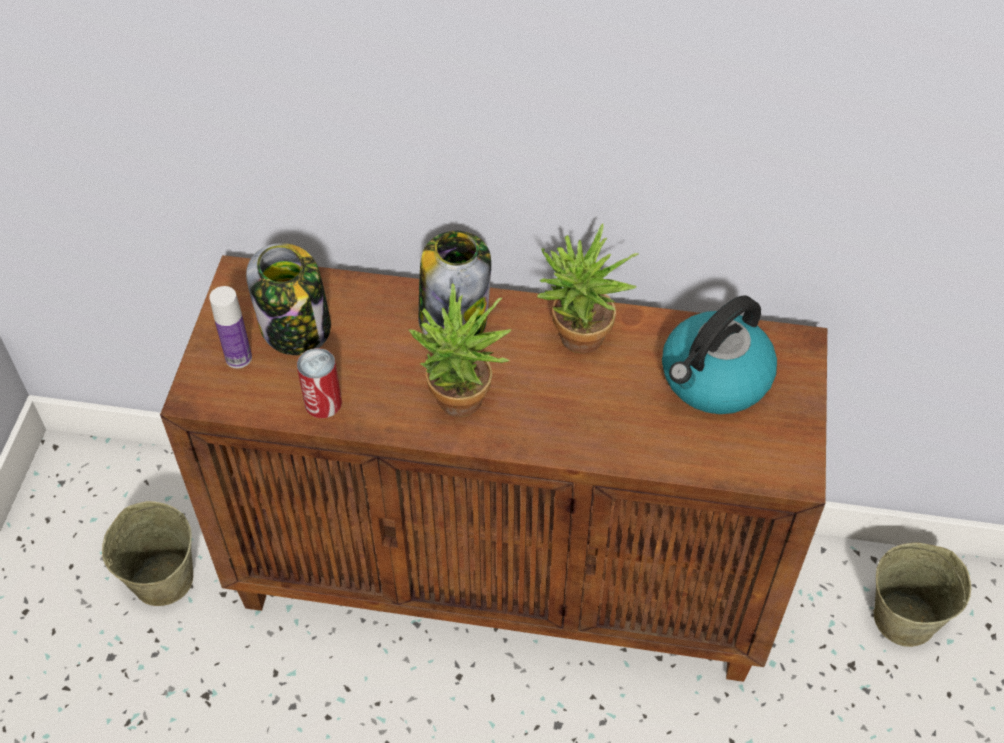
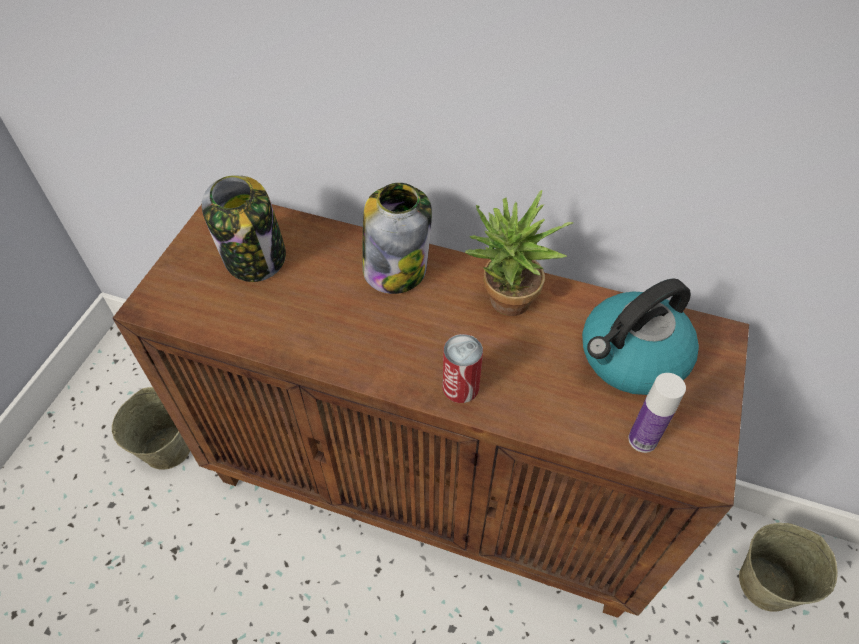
camera: 10 degrees right, 0 degrees up
bottle [209,286,252,368] -> bottle moved to [628,373,686,453]
can [297,348,342,418] -> can moved to [443,334,483,403]
potted plant [408,283,511,417] -> none

